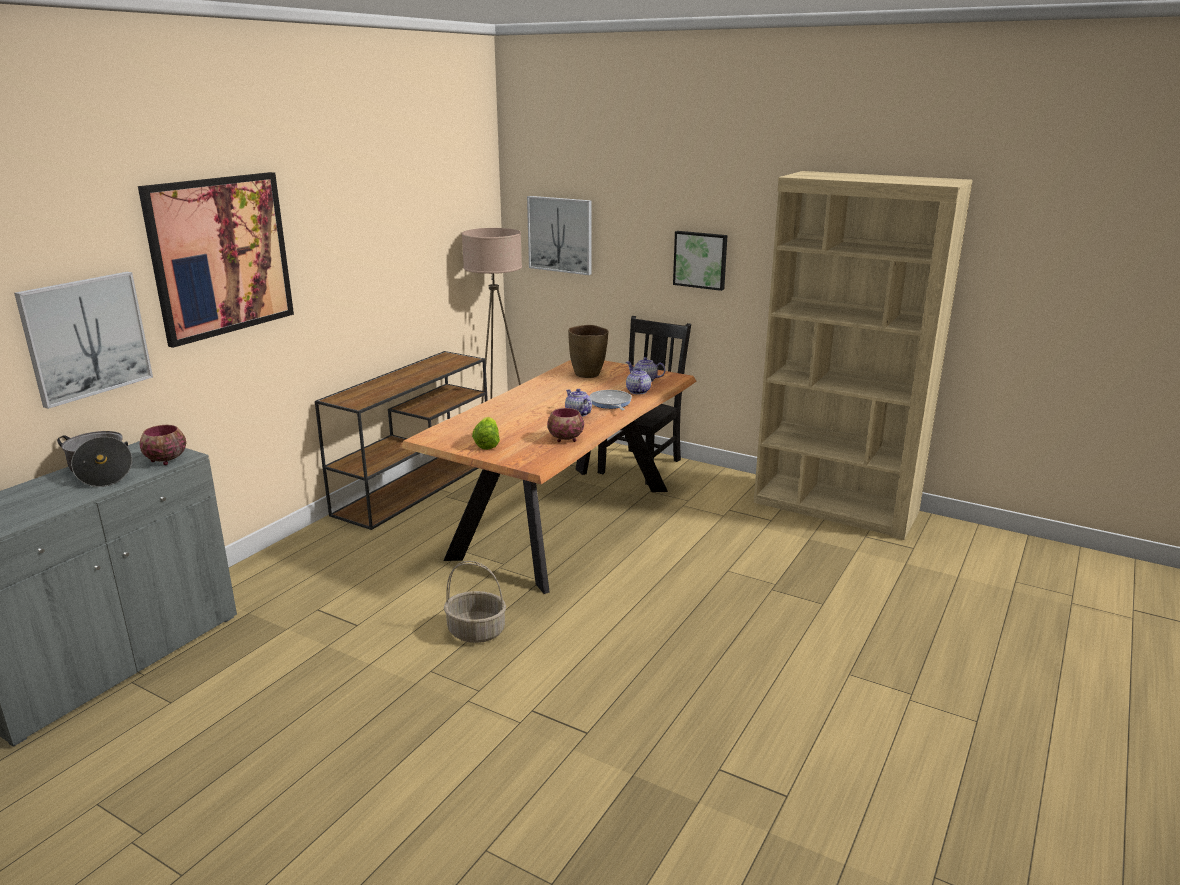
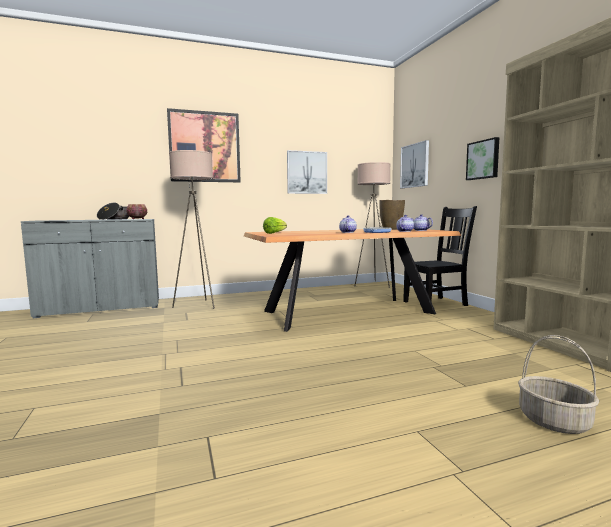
camera: 40 degrees right, 15 degrees down
picture [14,272,153,409] -> picture moved to [287,150,327,194]
brown console table [315,351,488,530] -> none
basket [444,561,506,643] -> basket moved to [518,335,599,434]
bowl [547,408,584,442] -> none
none -> beige floor lamp [169,150,215,309]

